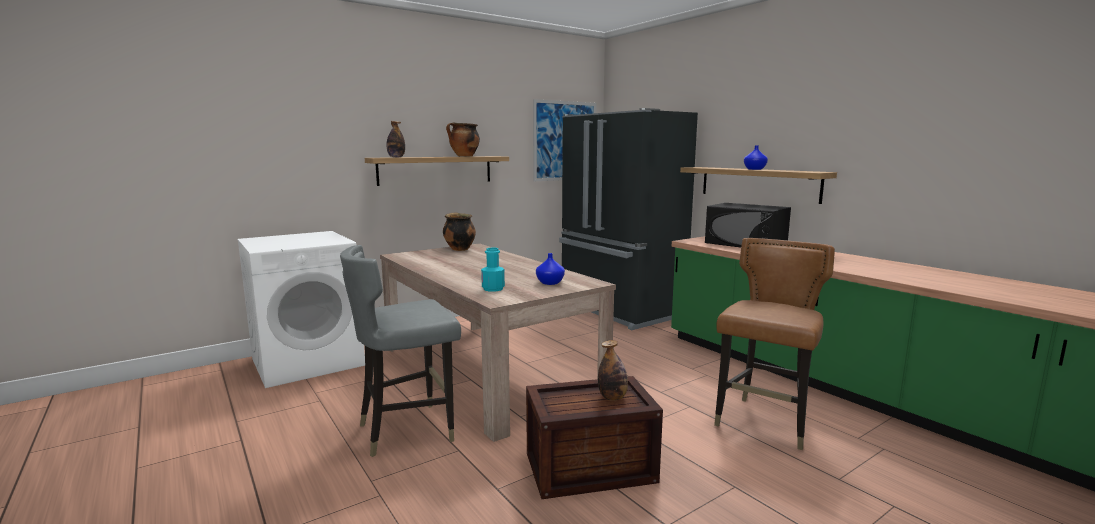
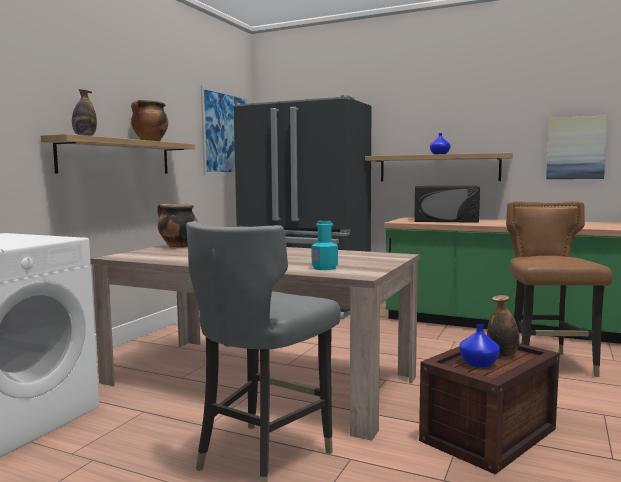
camera: 30 degrees left, 5 degrees down
blue vase [536,253,565,285] -> blue vase moved to [459,324,500,368]
none -> picture [546,115,608,179]

